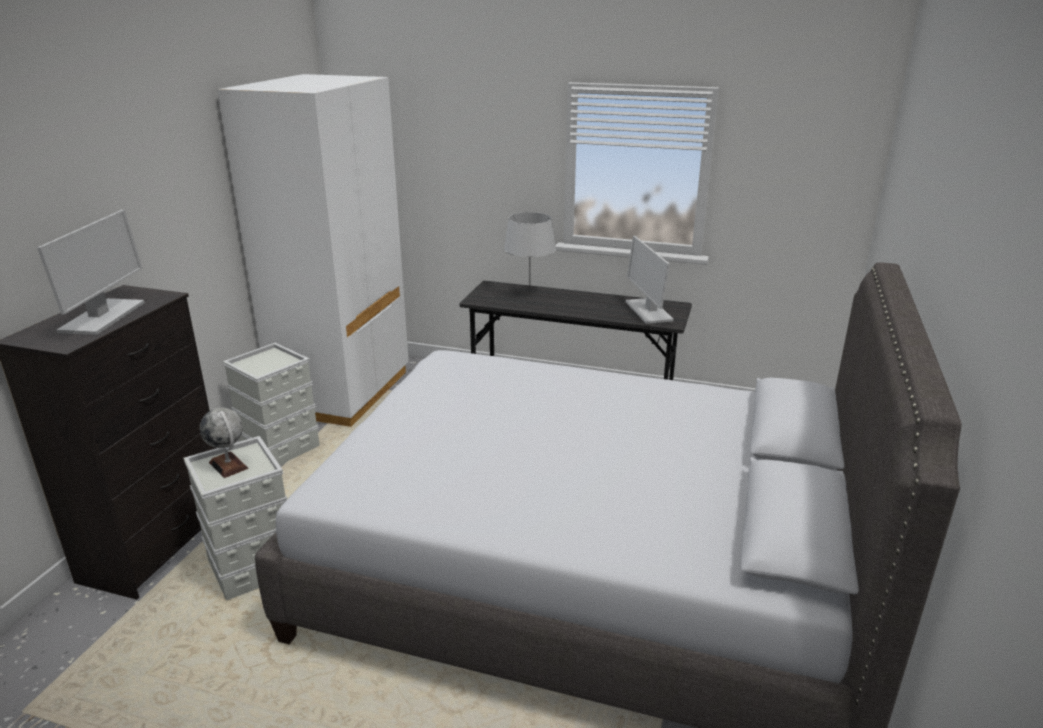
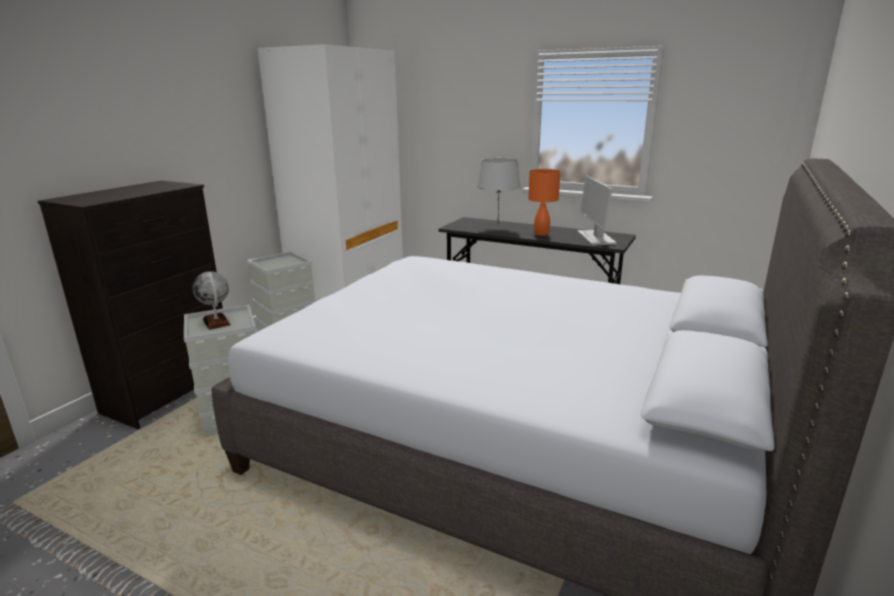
camera: 10 degrees right, 5 degrees down
monitor [37,210,145,335] -> none
none -> orange table lamp [528,169,560,236]

